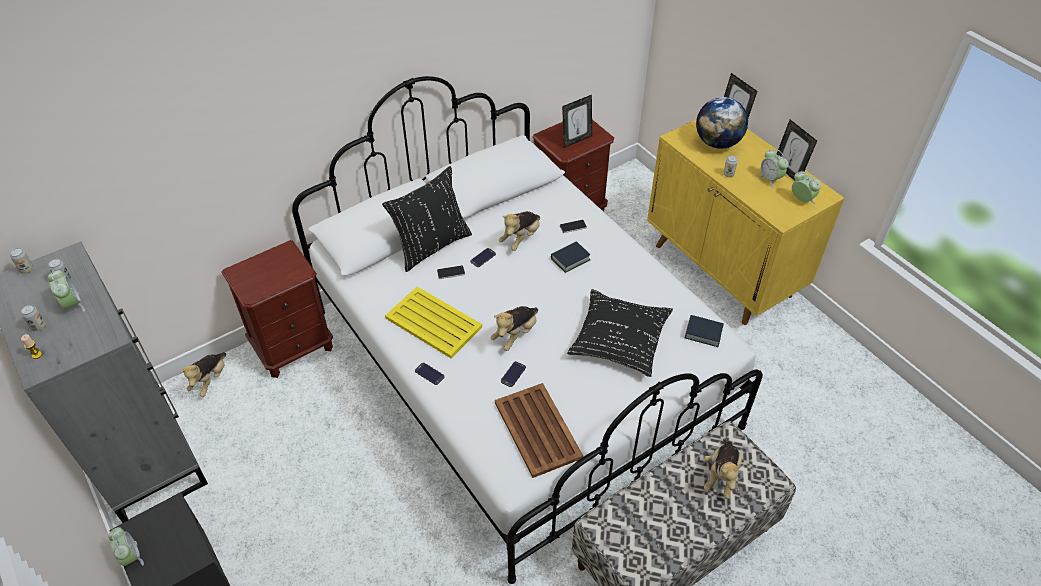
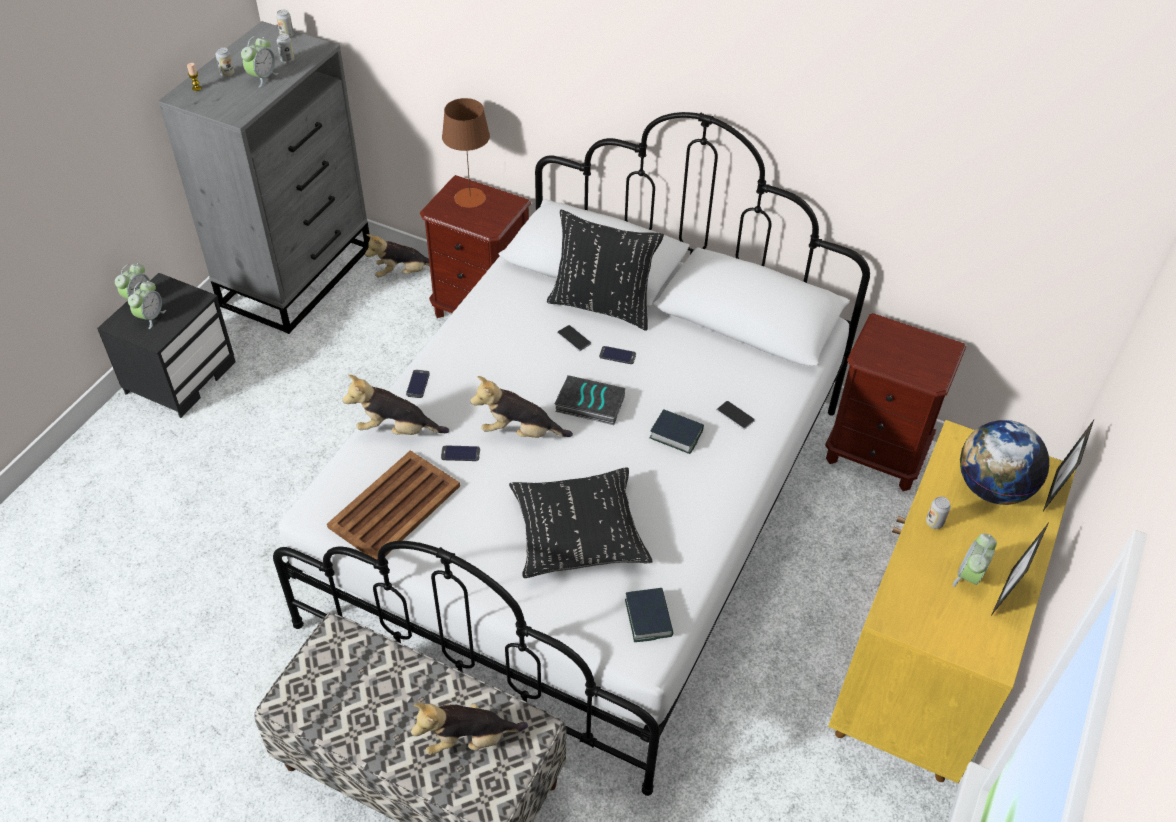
camera: 60 degrees right, 0 degrees up
yellow tray [385,287,482,358] -> none
plush toy [499,211,540,251] -> plush toy moved to [342,375,449,435]
picture frame [562,95,592,148] -> none
alarm clock [792,171,821,204] -> alarm clock moved to [128,281,166,329]
none -> brown table lamp [442,98,490,208]
none -> book [554,375,625,425]

